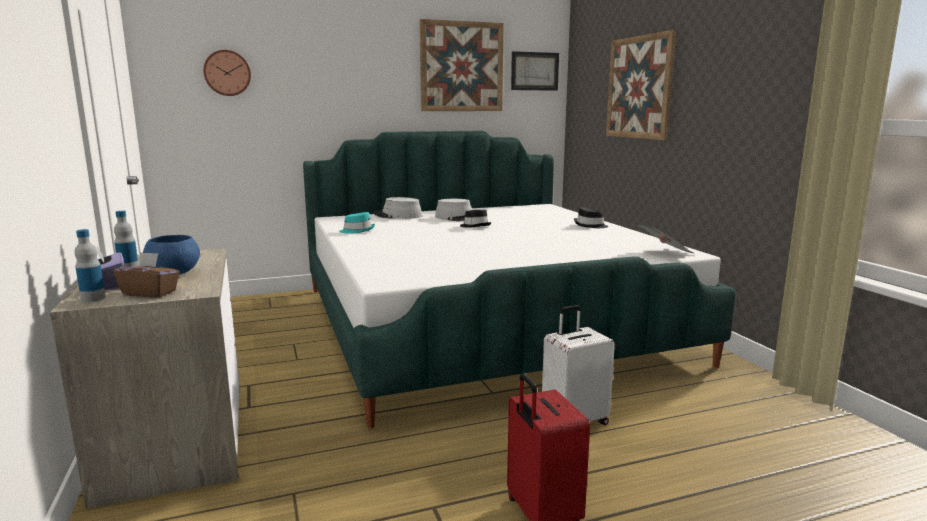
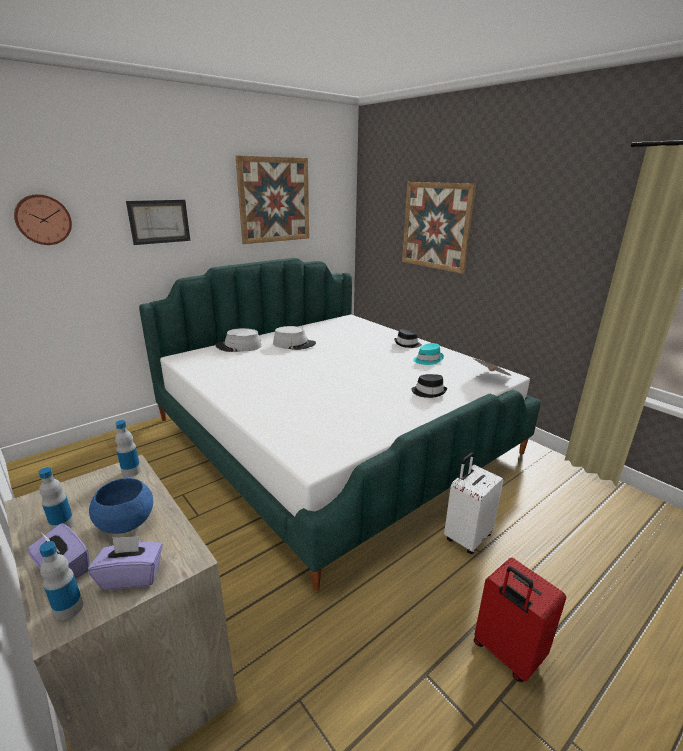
camera: 20 degrees left, 10 degrees up
brown tissue box [113,252,180,298] -> purple tissue box [88,536,163,590]
turquoise hat [339,212,375,234] -> turquoise hat moved to [413,343,444,365]
black hat [460,210,492,228] -> black hat moved to [411,374,447,398]
picture [511,51,559,91] -> picture moved to [126,200,190,245]
none -> bottle [115,420,141,477]

